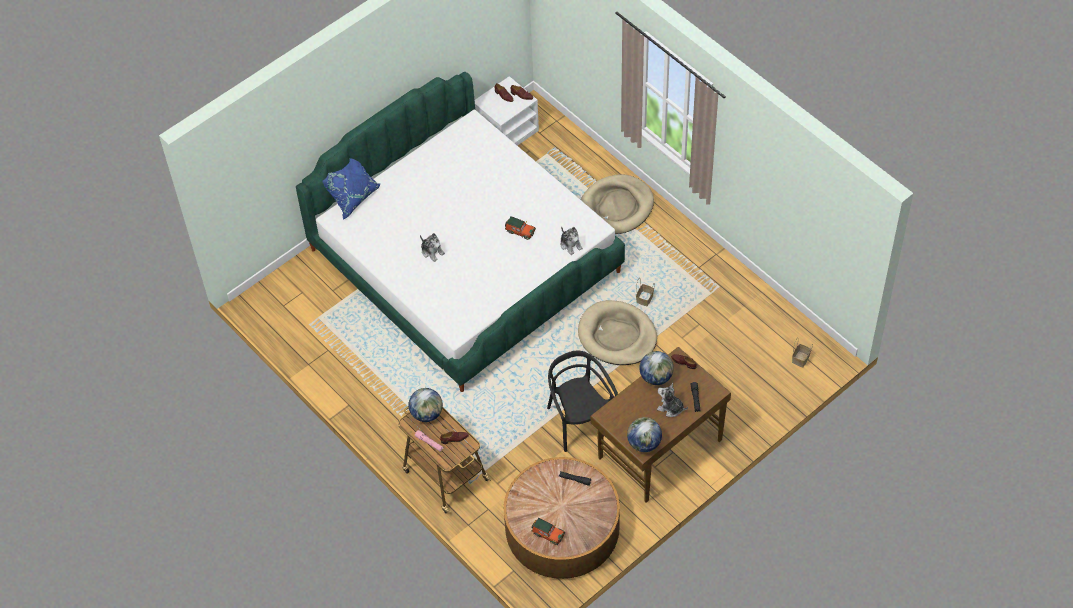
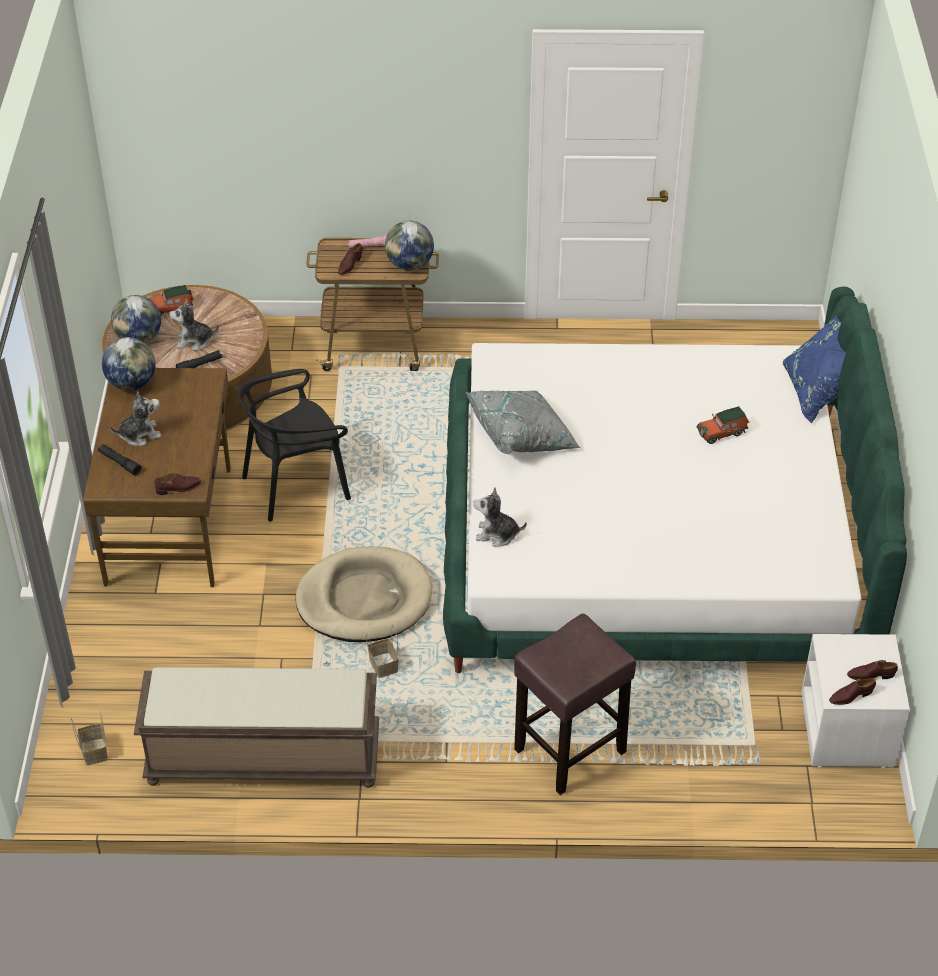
camera: 130 degrees right, 10 degrees down
plush toy [420,233,445,262] -> plush toy moved to [169,298,219,351]
toy car [505,216,536,240] -> toy car moved to [696,406,750,444]
black chair [547,351,618,452] -> black chair turned 135 degrees clockwise [238,369,351,521]
beige dog bed [581,174,654,234] -> brown stool [514,614,636,795]
globe [639,351,673,385] -> globe moved to [111,295,161,343]
none -> brown bench [134,667,379,788]
none -> grey pillow [466,391,580,455]

